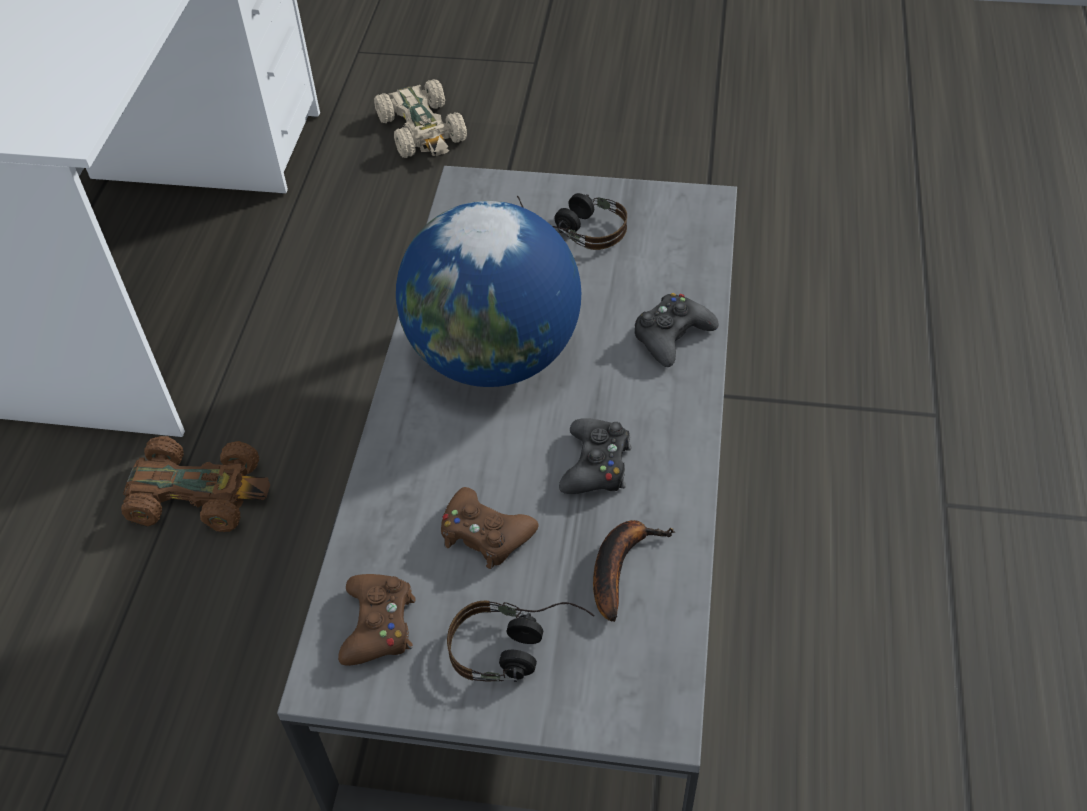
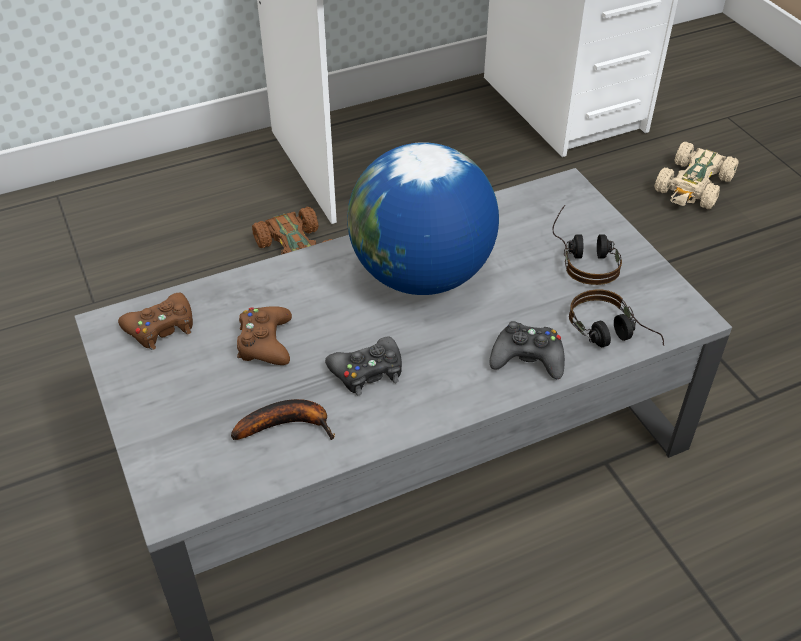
camera: 55 degrees right, 5 degrees down
headphones [447,601,595,682] -> headphones moved to [569,290,664,347]

